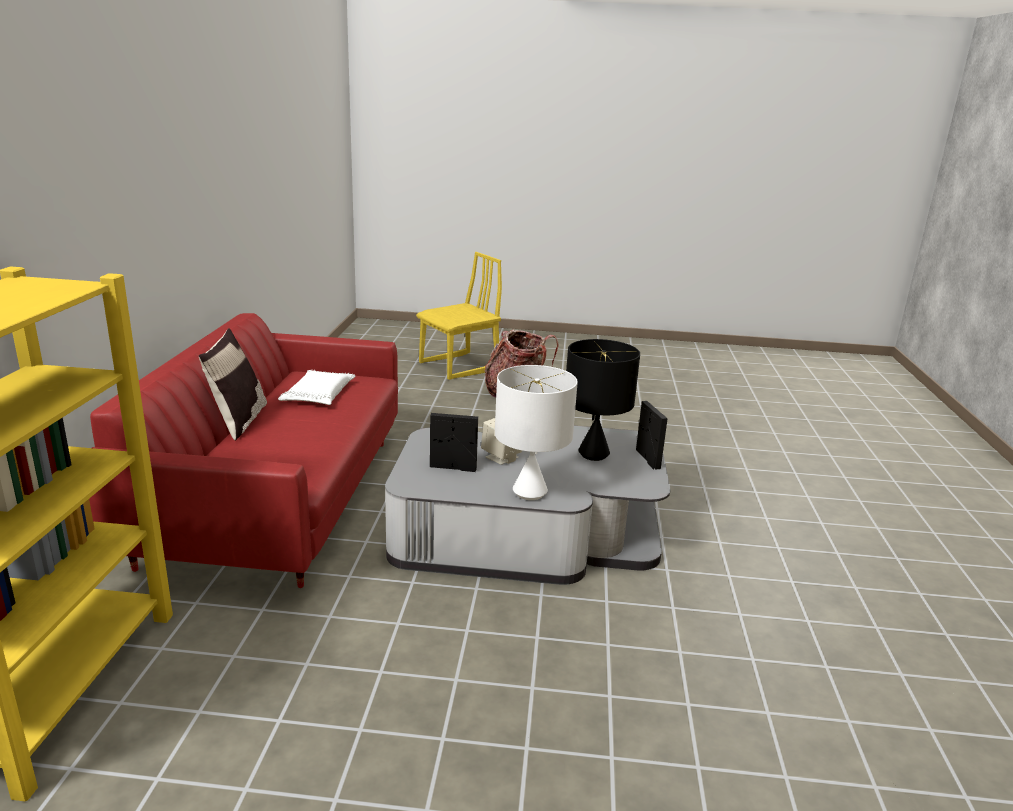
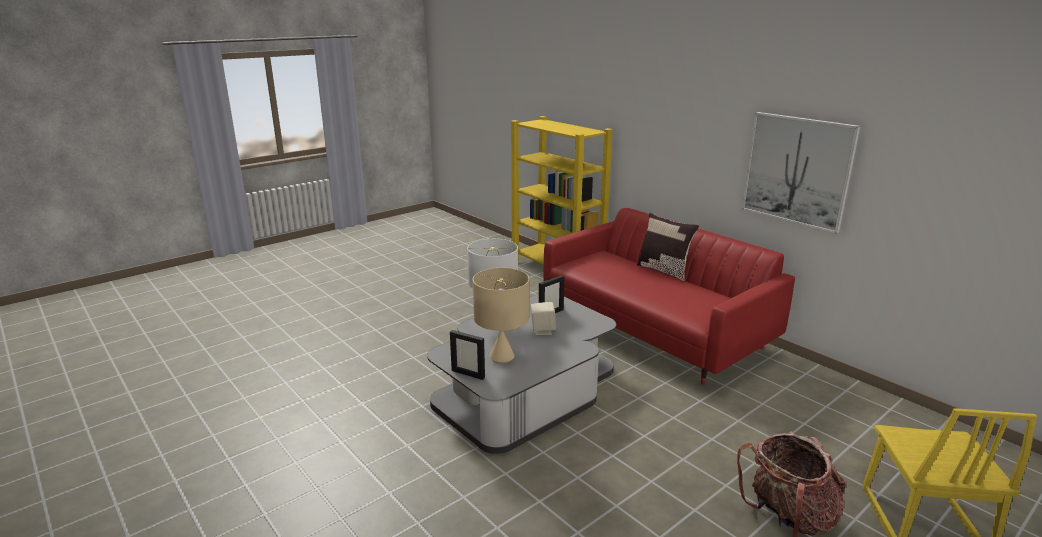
camera: 135 degrees right, 0 degrees up
white pillow [278,370,355,405] -> none
black table lamp [566,339,640,461] -> beige table lamp [473,268,529,364]
none -> picture [742,112,860,234]

